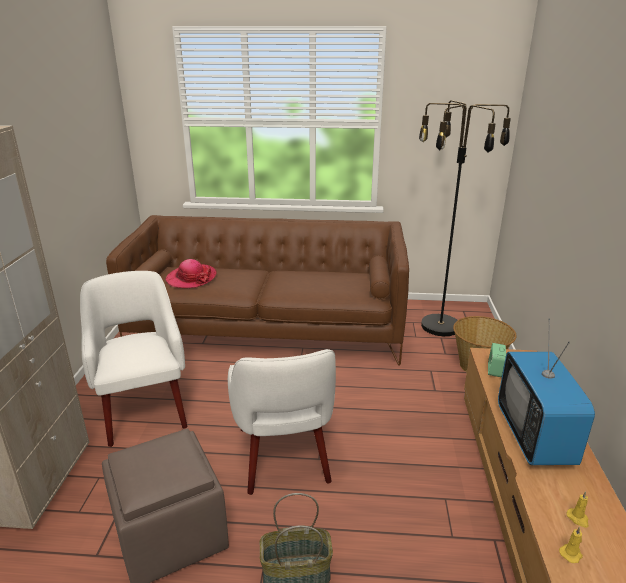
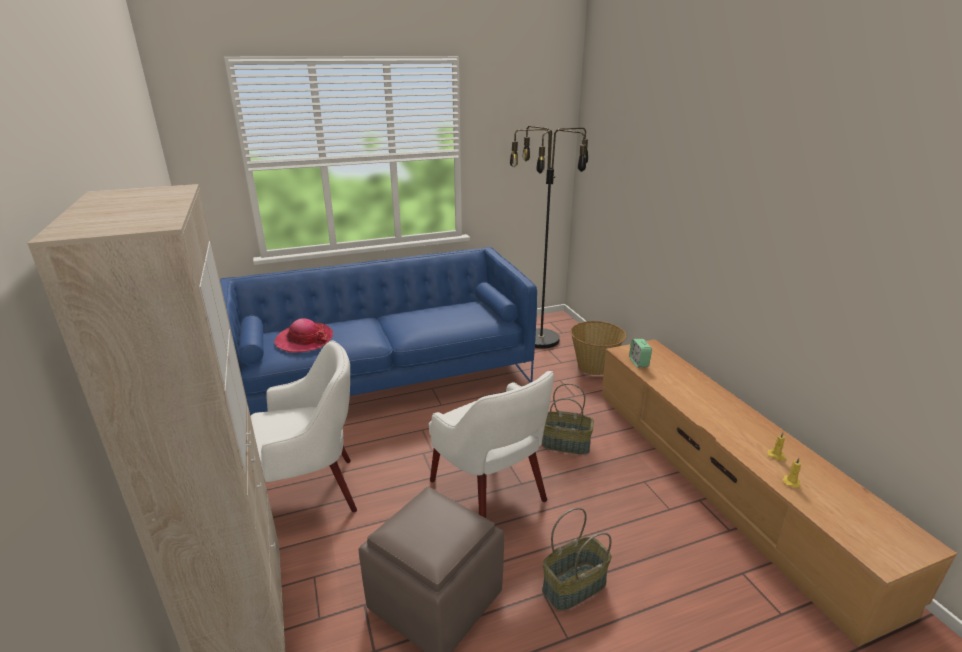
camera: 25 degrees left, 0 degrees up
white armchair [80,271,187,447] -> white armchair turned 120 degrees clockwise [250,340,357,512]
brown sofa [106,215,409,366] -> blue sofa [220,247,537,416]
television [498,318,595,465] -> none
none -> basket [542,383,594,455]

